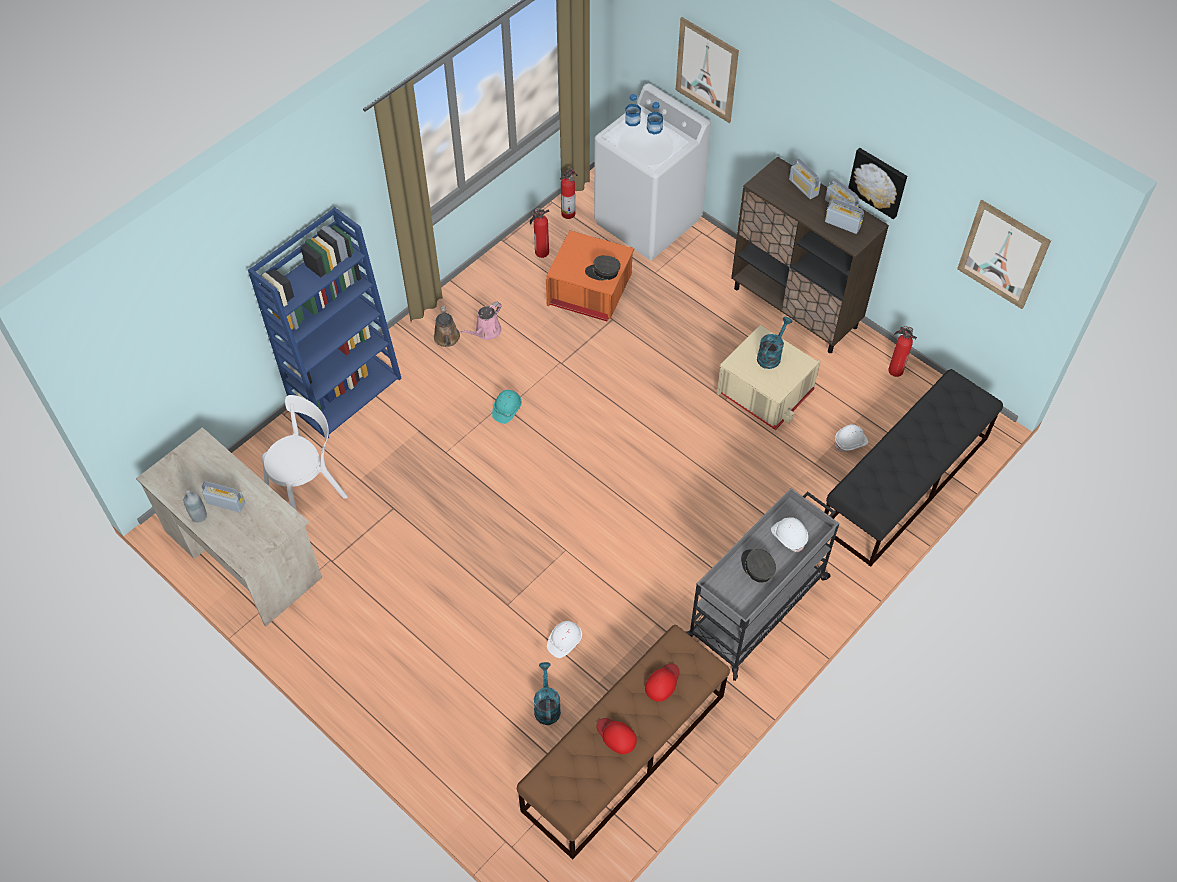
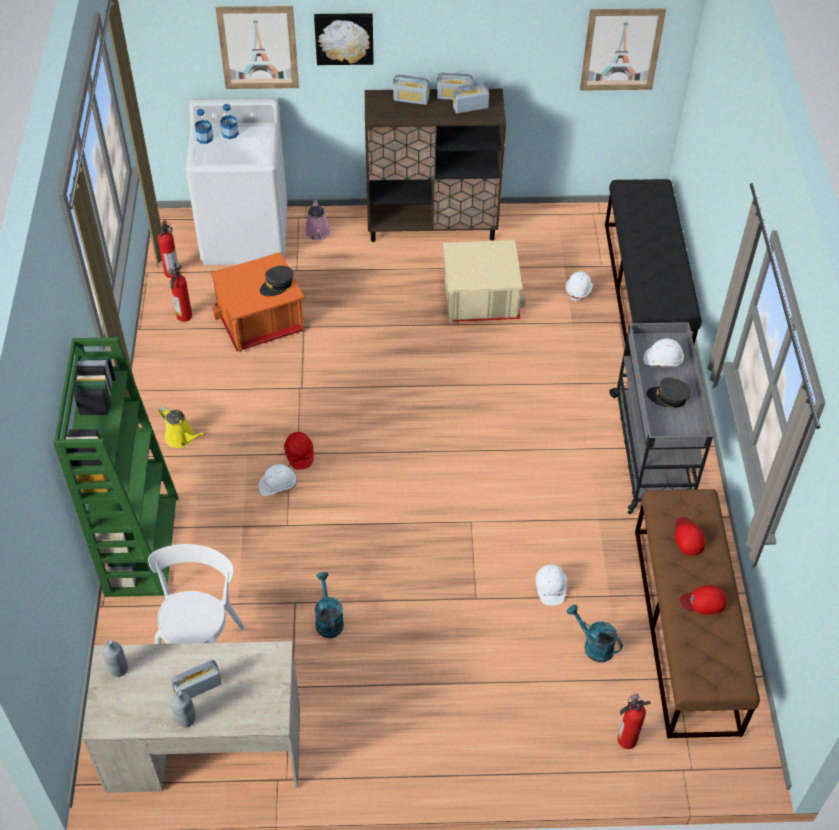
camera: 45 degrees left, 5 degrees down
blue bookcase [248,207,402,438] -> green bookcase [53,337,179,597]
brown watering can [434,306,460,347] -> yellow watering can [158,406,206,448]
pink watering can [460,301,502,340] -> pink watering can moved to [305,200,331,241]
turquoise hard hat [492,390,522,424] -> red hard hat [284,432,314,470]
turquoise watering can [757,317,792,369] -> turquoise watering can moved to [315,572,344,638]
picture [848,148,907,219] -> picture moved to [314,13,374,65]
fire extinguisher [888,326,917,377] -> fire extinguisher moved to [617,694,651,749]
none -> grey bottle [103,640,128,677]
none -> white hard hat [258,464,297,496]

